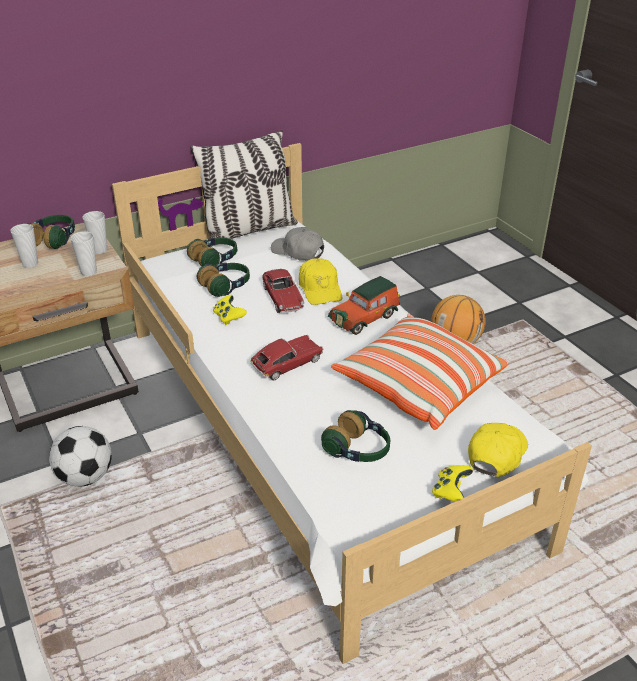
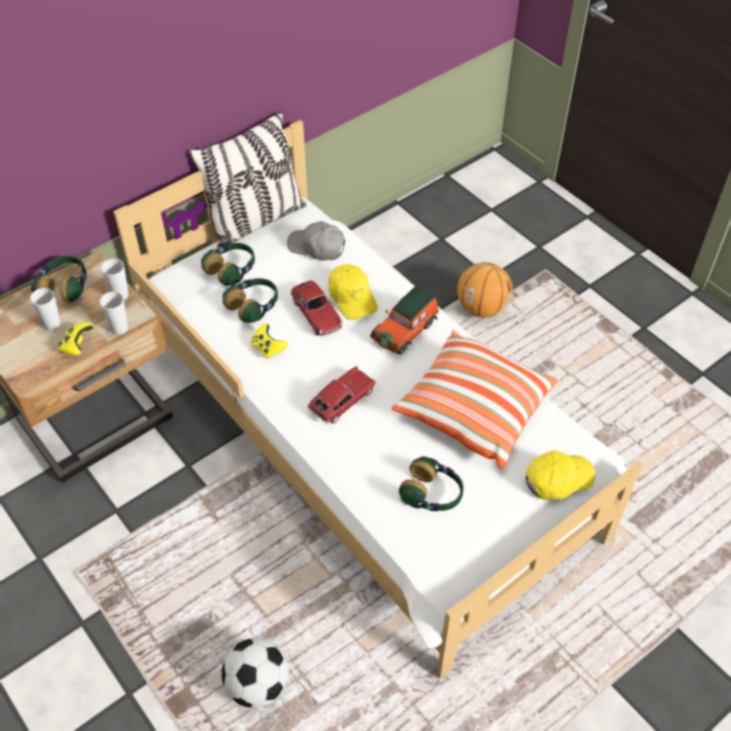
camera: 10 degrees left, 15 degrees up
football [49,426,112,487] -> football moved to [222,638,289,708]
yellow game controller [432,465,473,502] -> yellow game controller moved to [58,322,94,355]
yellow cap [468,423,528,477] -> yellow cap turned 45 degrees clockwise [526,450,595,500]

